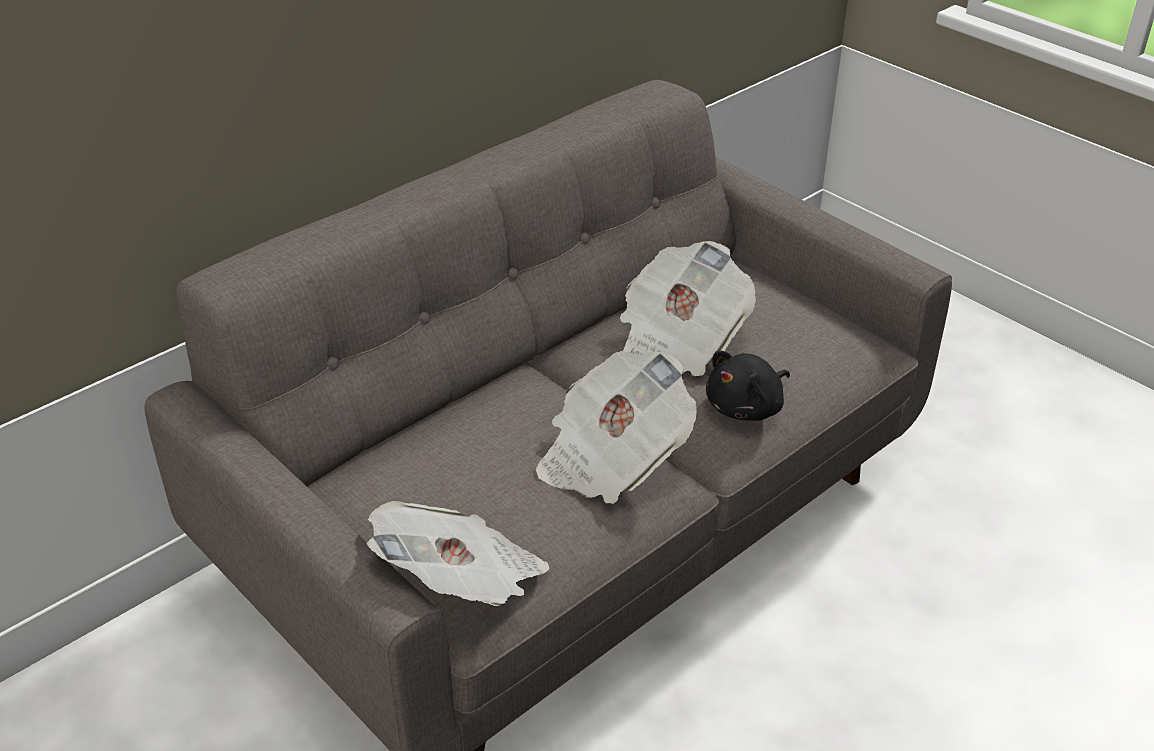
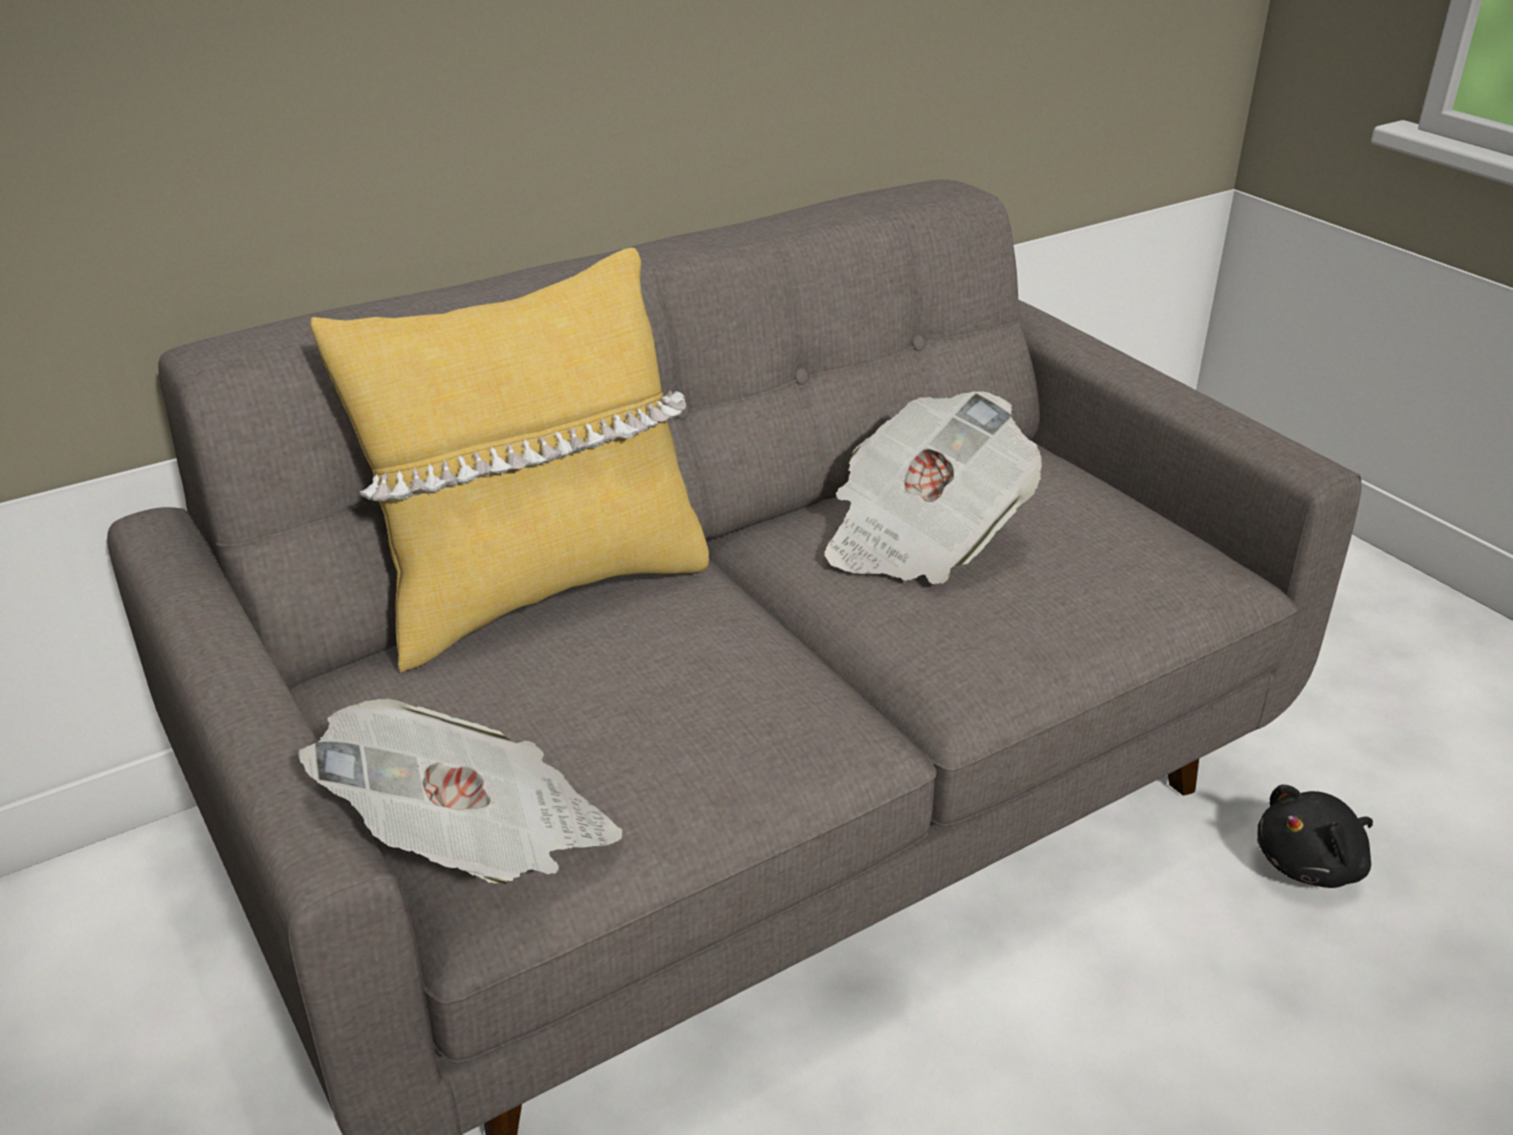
camera: 10 degrees right, 5 degrees down
newspaper [536,351,697,504] -> none
black plush toy [706,350,790,421] -> black plush toy moved to [1257,785,1373,888]
none -> yellow pillow [310,247,709,673]

